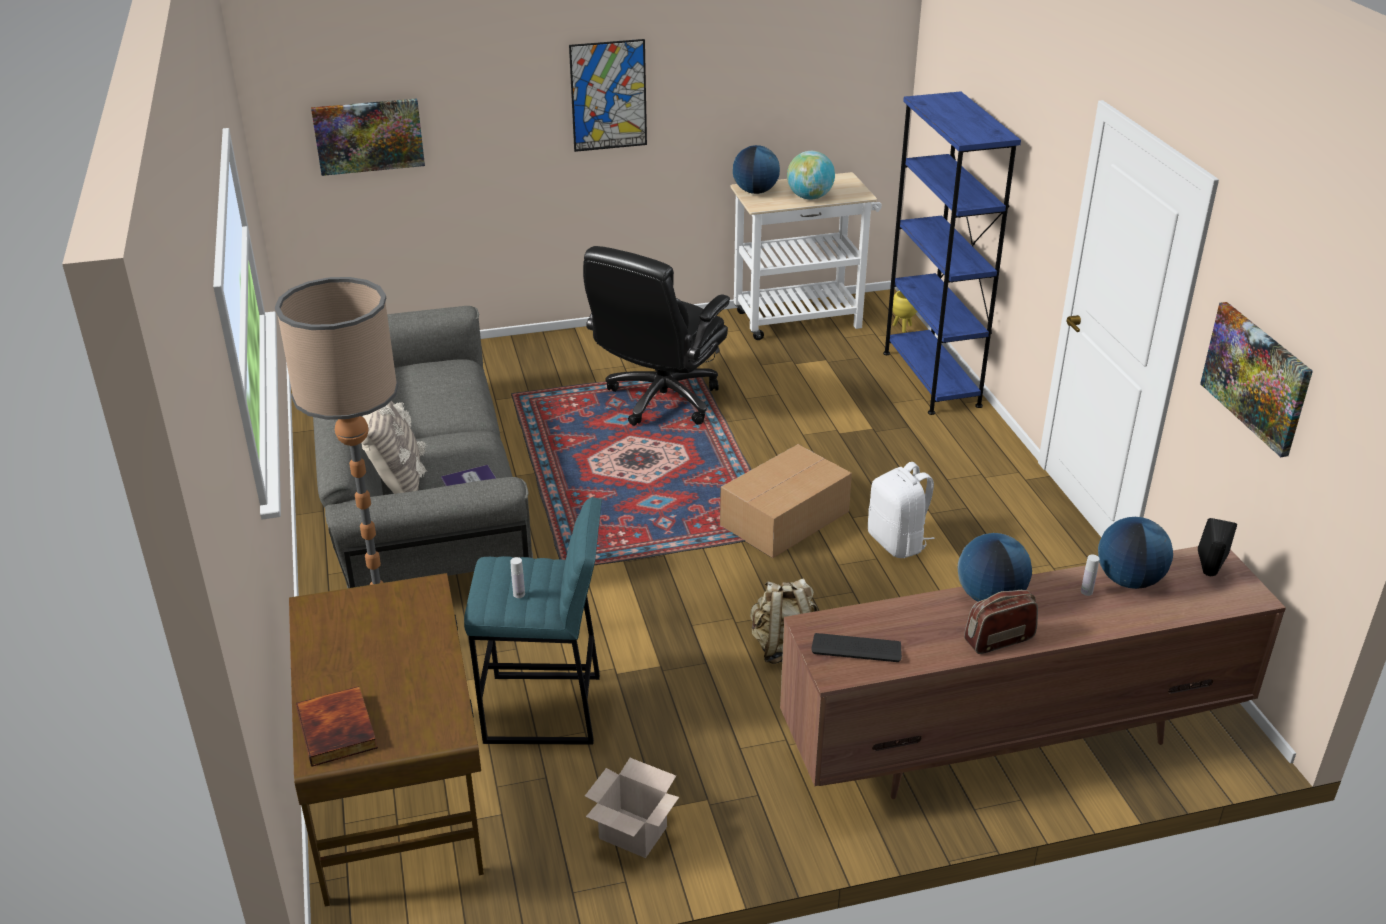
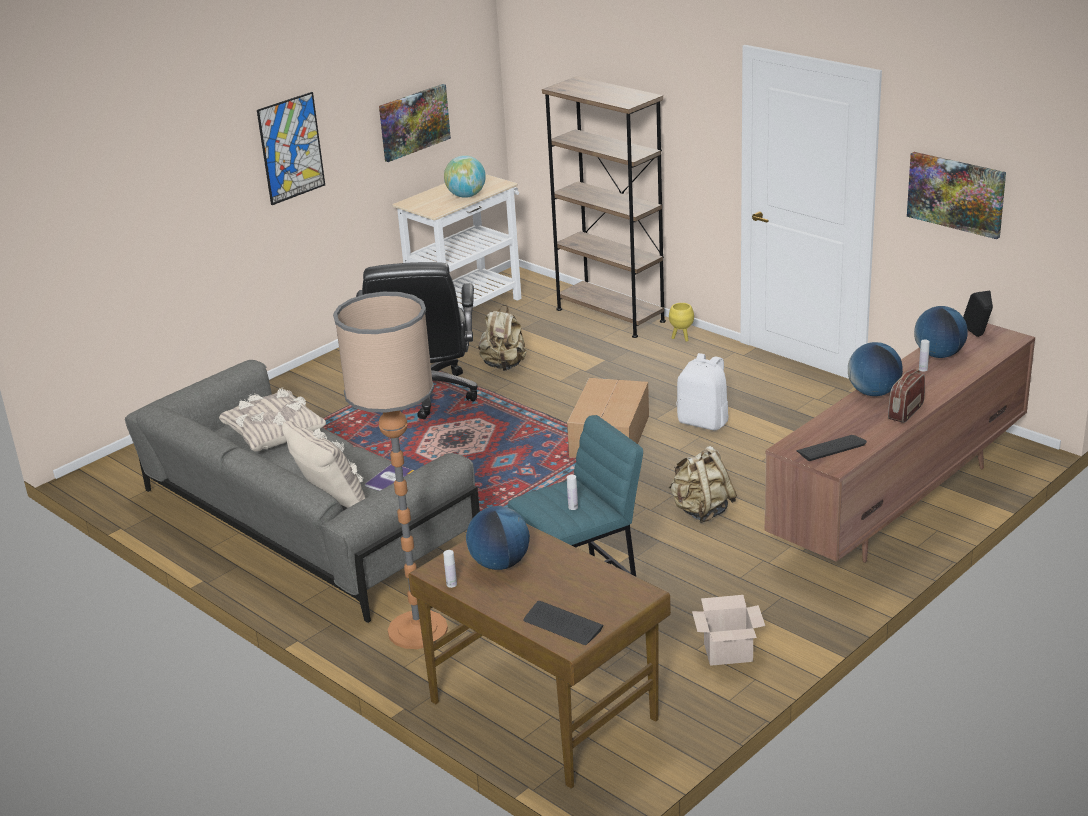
camera: 30 degrees left, 5 degrees down
book [296,686,378,766] -> keyboard [523,601,603,645]
picture [311,98,425,176] -> picture moved to [379,84,451,162]
globe [733,145,780,194] -> globe moved to [466,506,530,570]
blue bookcase [883,91,1021,415] -> brown bookcase [542,76,666,338]
yellow planter [892,291,917,333] -> yellow planter moved to [669,303,694,342]
none -> beige pillow [219,387,326,452]
none -> white bottle [443,550,457,588]
none -> beige backpack [478,304,527,371]

